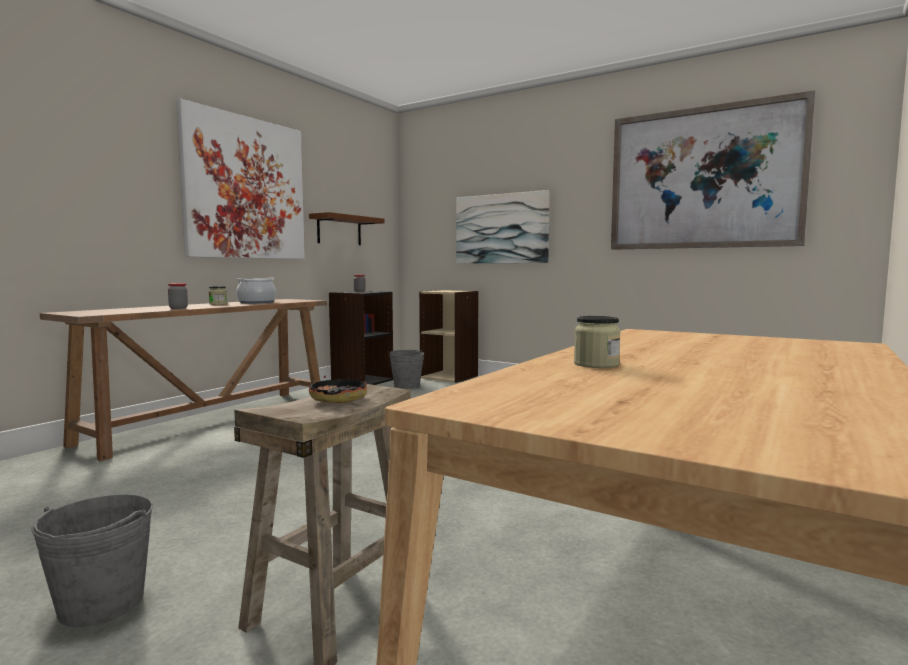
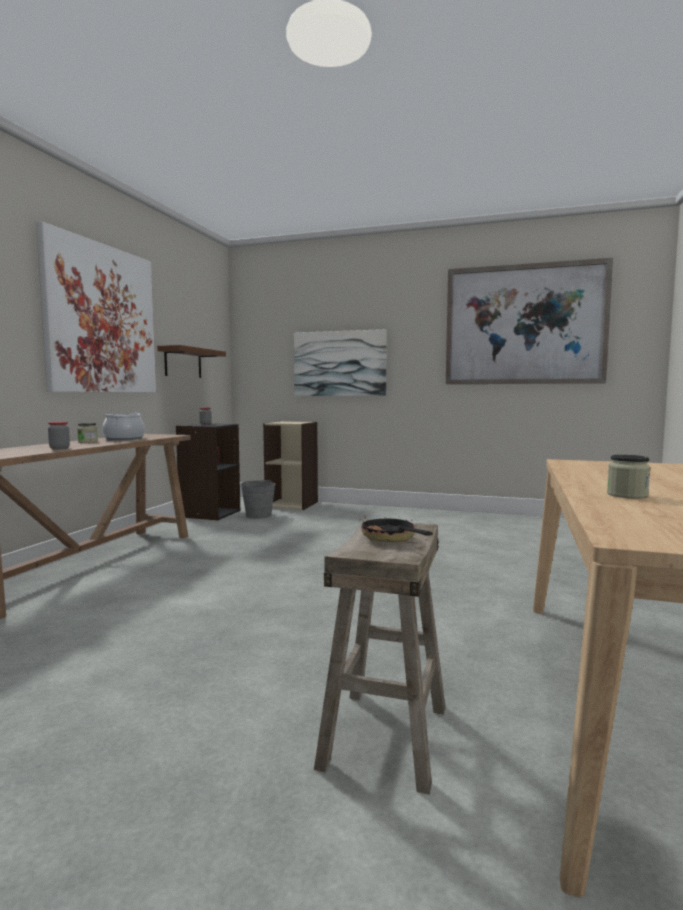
camera: 15 degrees left, 0 degrees up
grey bucket [31,494,153,627] -> none

